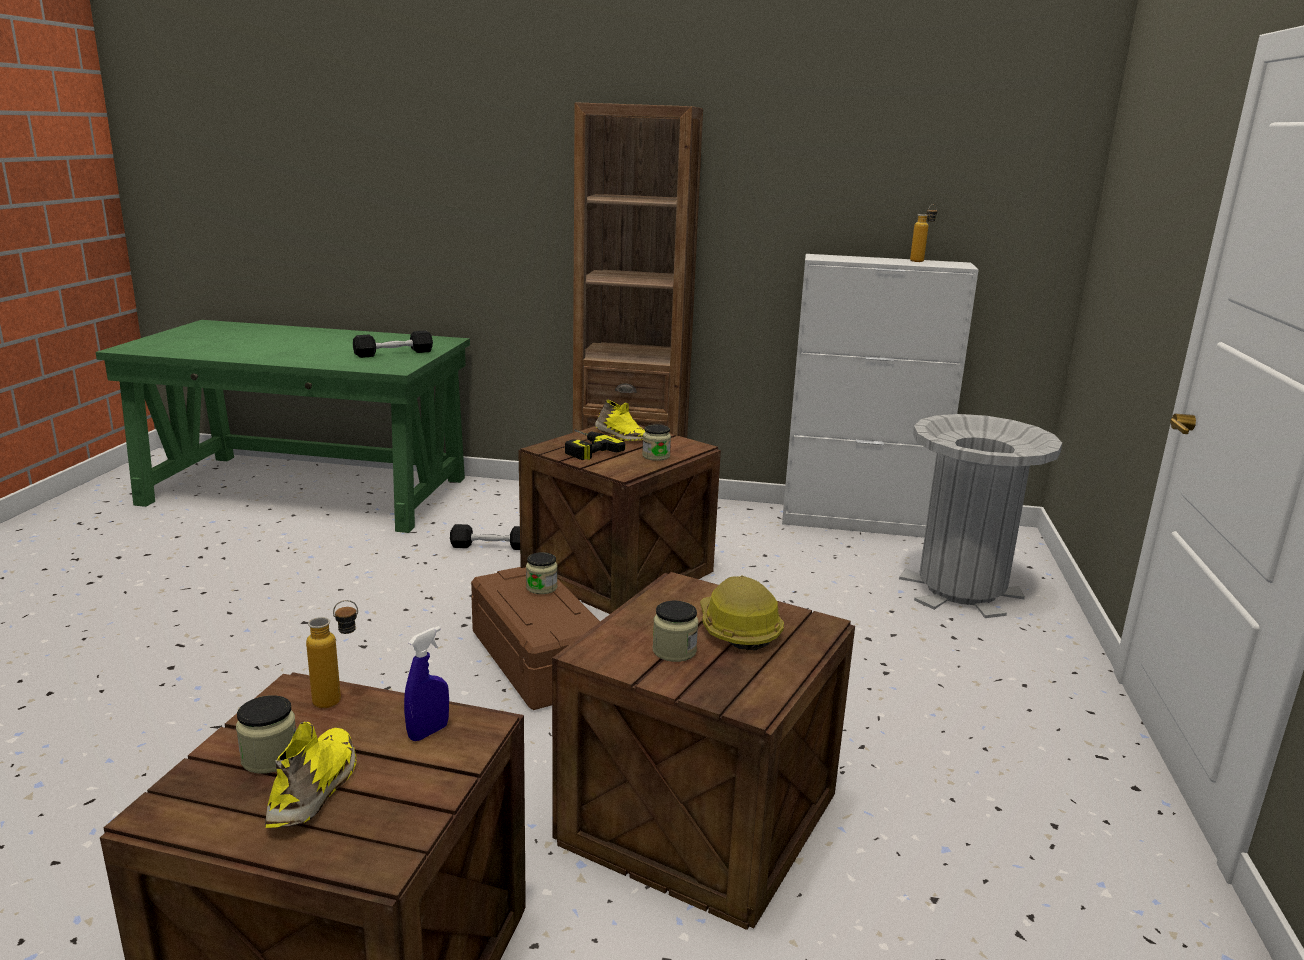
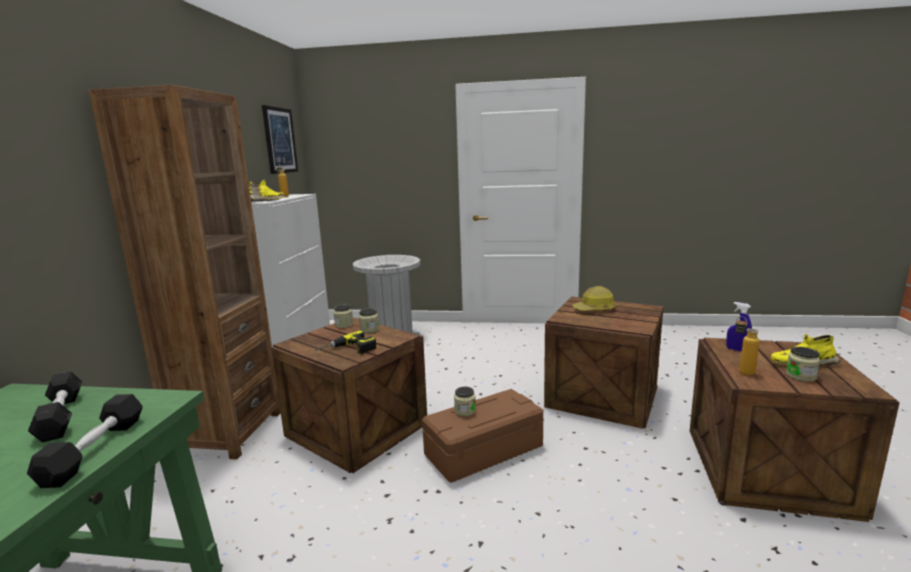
camera: 90 degrees left, 5 degrees down
black dumbbell [450,524,520,550] -> black dumbbell moved to [27,394,143,488]
yellow shoe [595,399,645,441] -> yellow shoe moved to [249,179,284,201]
jar [653,601,698,662] -> jar moved to [333,304,353,328]
none -> picture [262,105,298,174]

